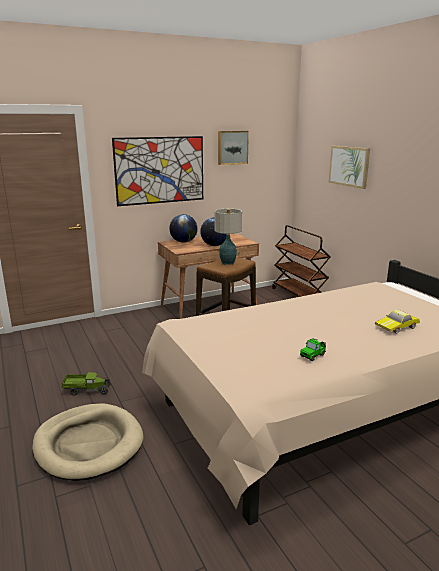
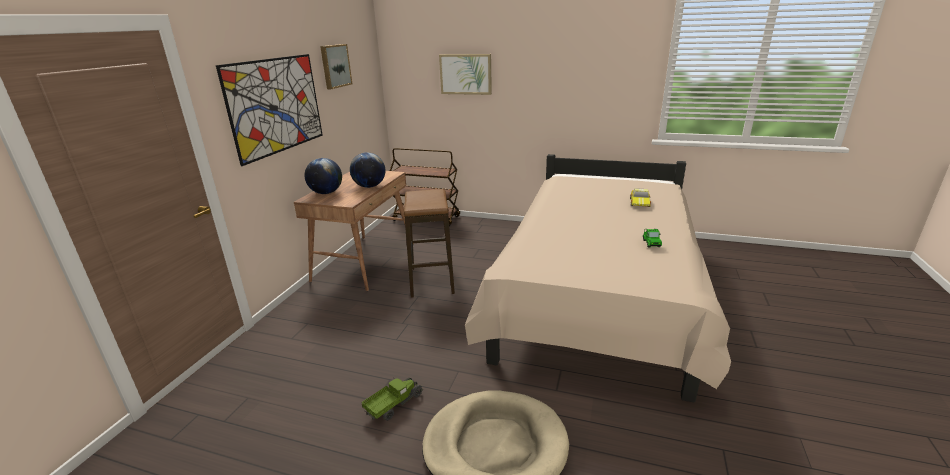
camera: 45 degrees left, 5 degrees up
table lamp [214,209,242,265] -> none

